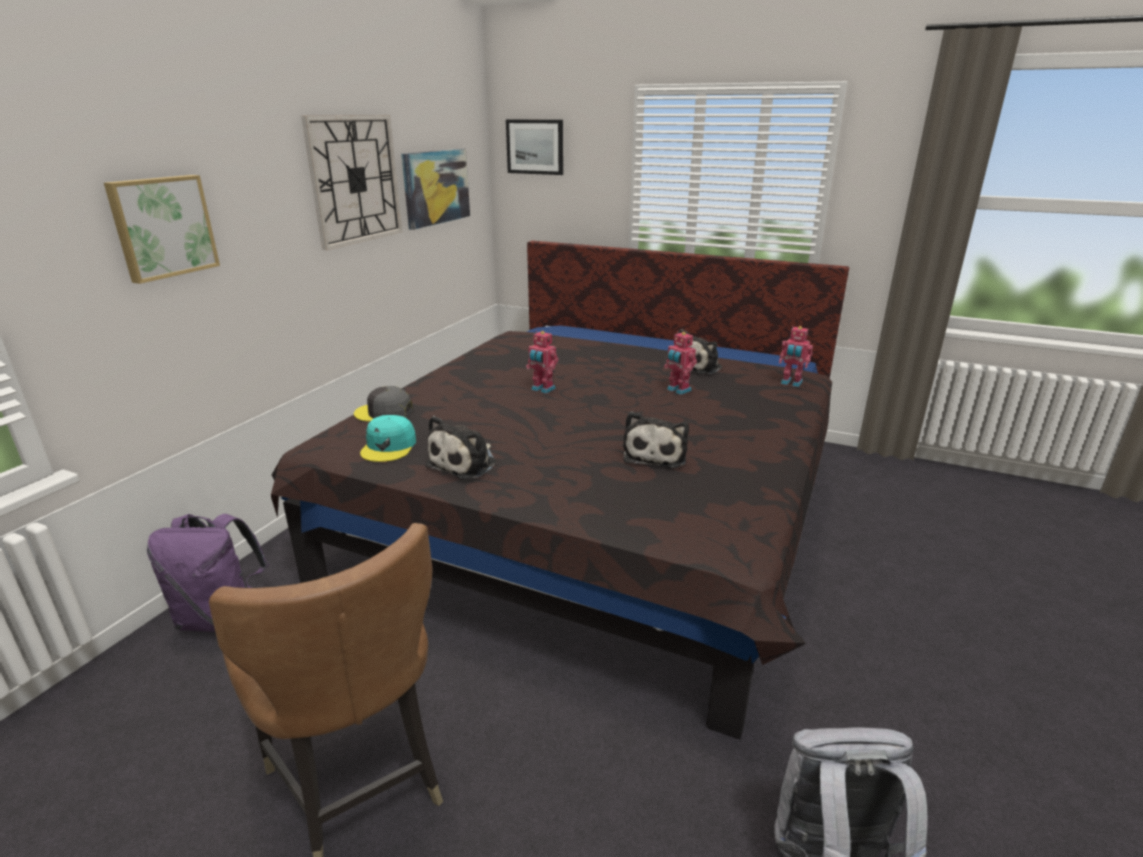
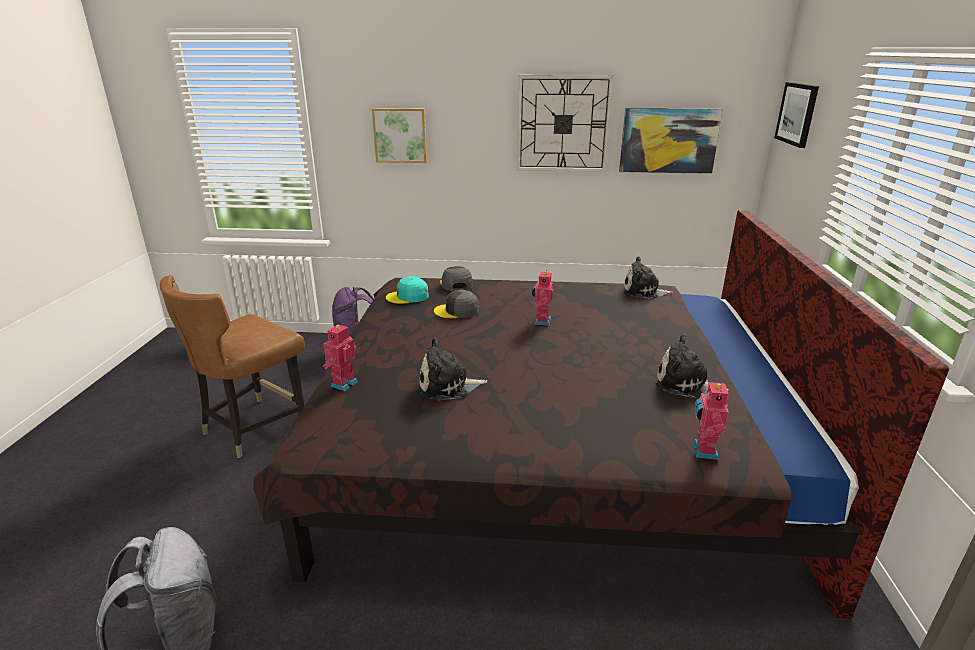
camera: 70 degrees right, 0 degrees up
plush toy [425,416,496,479] -> plush toy moved to [624,256,673,299]
toy robot [664,331,697,395] -> toy robot moved to [323,323,358,391]
none -> grey cap [434,290,479,318]

